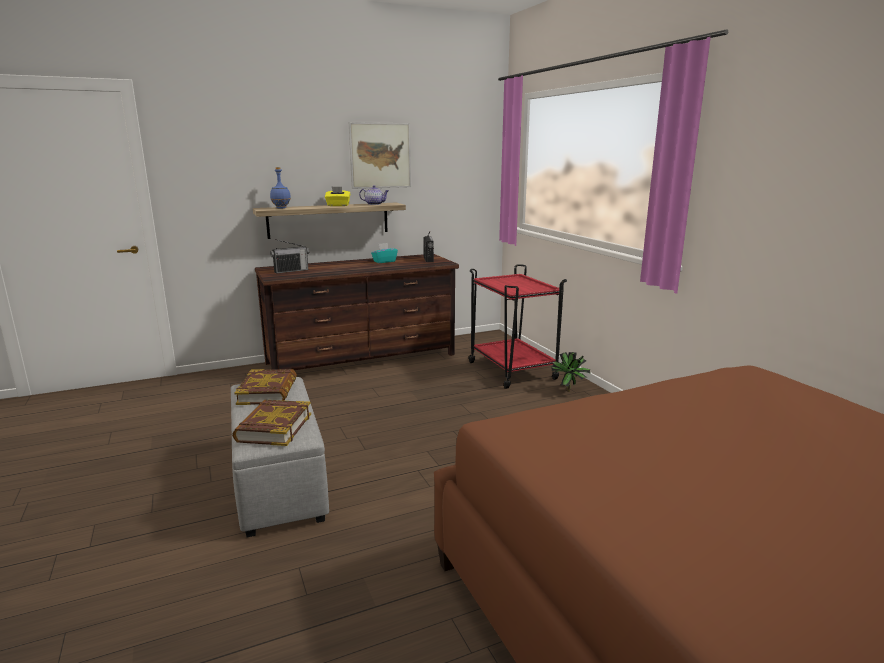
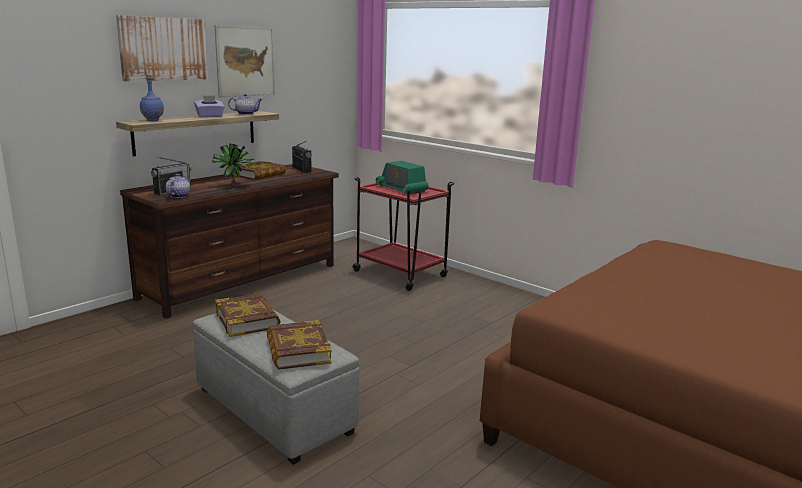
camera: 25 degrees left, 0 degrees up
yellow tissue box [325,186,351,206] -> purple tissue box [194,95,224,117]
turquoise tissue box [371,243,398,263] -> book [235,161,286,180]
potted plant [551,352,591,392] -> potted plant moved to [212,143,254,186]
none -> picture [116,15,208,82]
none -> teapot [166,174,190,198]
none -> radio [376,161,429,194]

